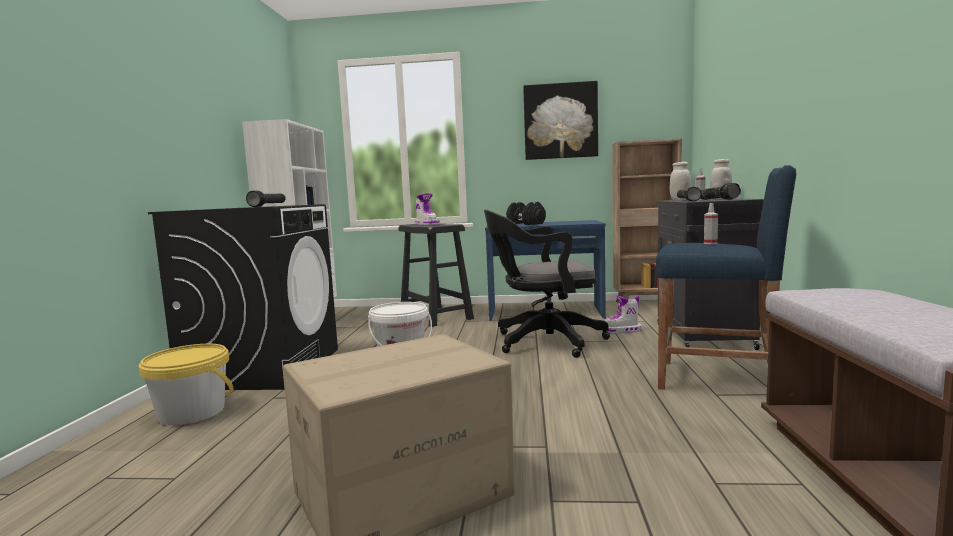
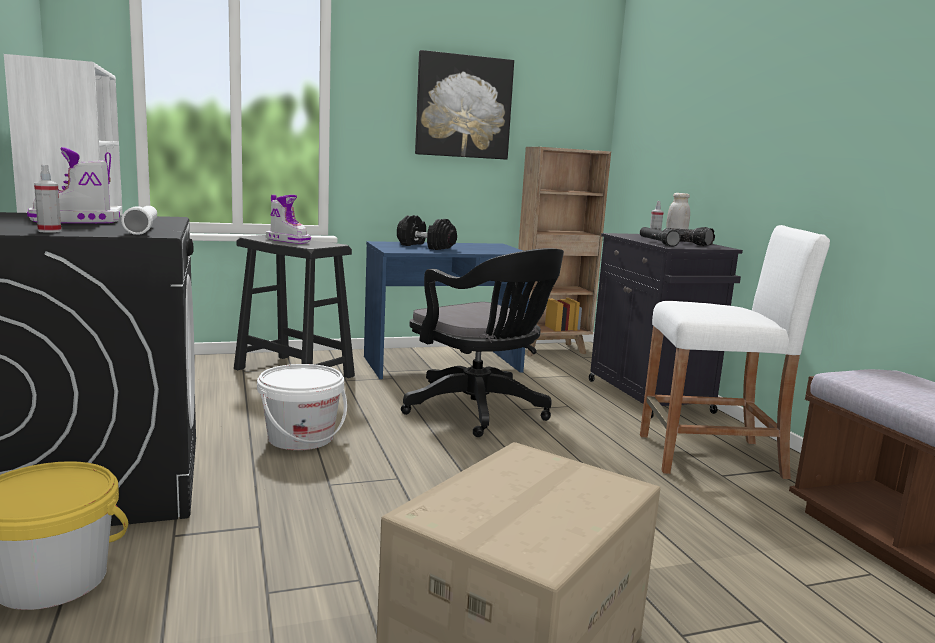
camera: 25 degrees left, 5 degrees up
black flashlight [246,190,286,207] -> white flashlight [121,206,157,235]
black office chair [484,210,610,358] -> black office chair turned 105 degrees counterclockwise [401,248,564,437]
boot [602,295,642,333] -> boot moved to [27,147,120,223]
blue stool [656,165,796,390] -> white stool [640,225,830,479]
white jar [670,162,691,200] -> none
spray bottle [704,203,718,244] -> spray bottle moved to [34,165,61,233]

